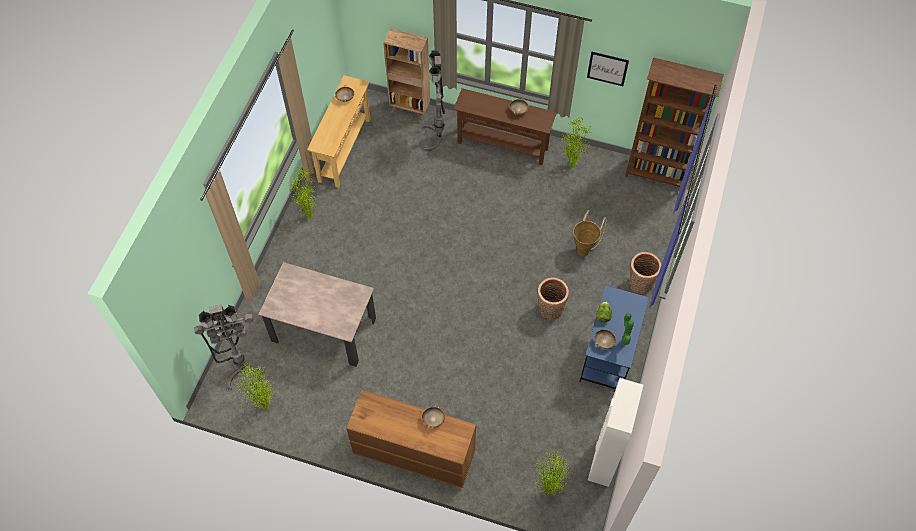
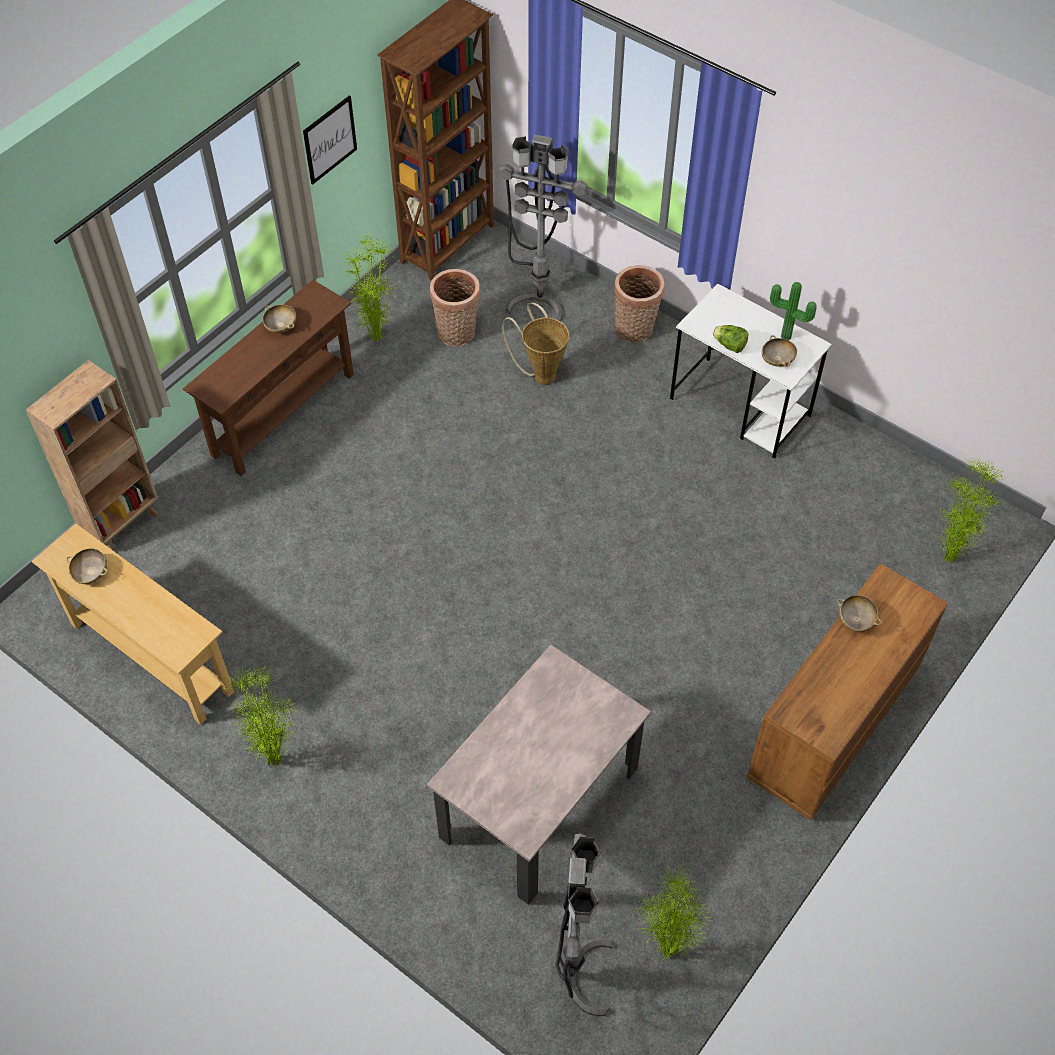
camera: 70 degrees left, 5 degrees down
grey floor lamp [422,50,445,151] -> grey floor lamp moved to [499,134,587,321]
basket [537,277,569,320] -> basket moved to [430,269,480,346]
blue desk [580,285,649,389] -> white desk [670,284,832,458]
white cabinet [588,378,643,487] -> none

